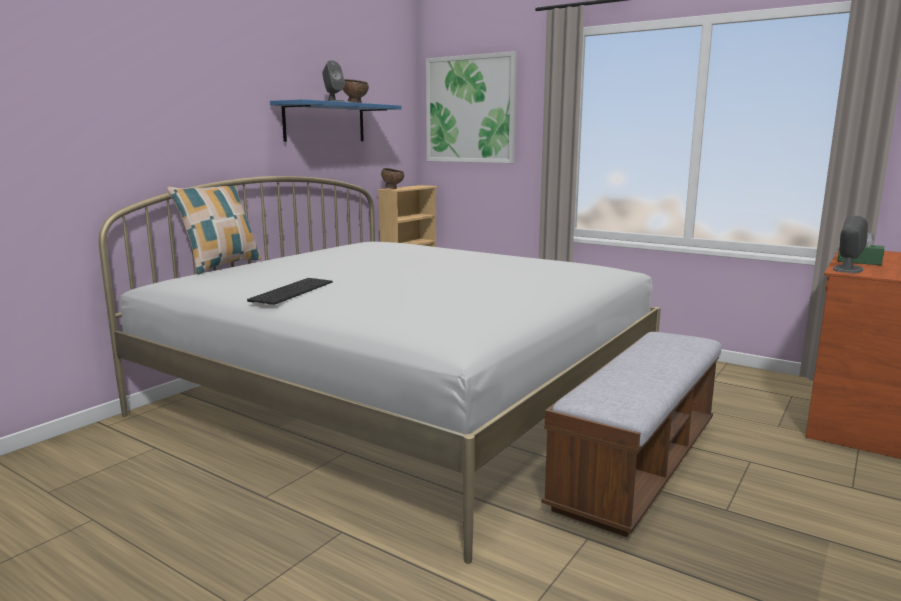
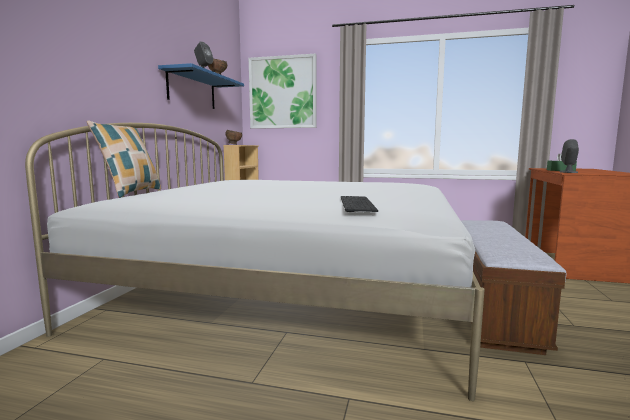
camera: 20 degrees left, 5 degrees down
keyboard [247,278,333,305] -> keyboard moved to [341,196,378,212]

